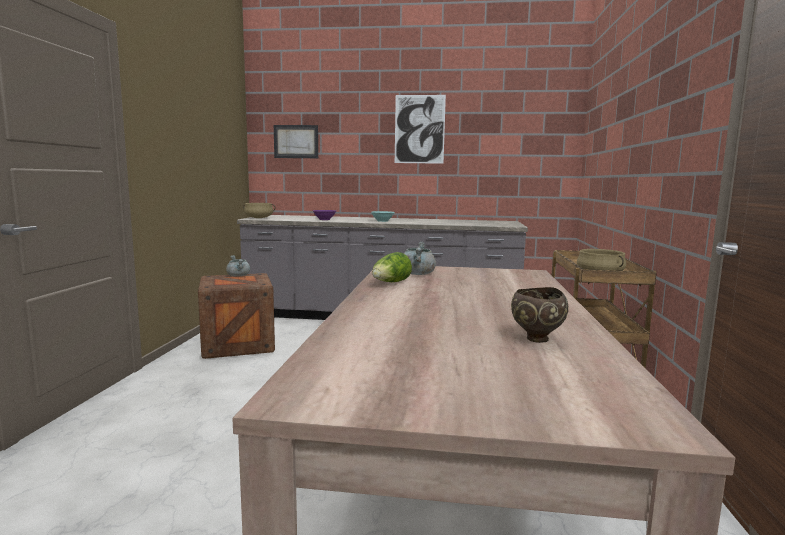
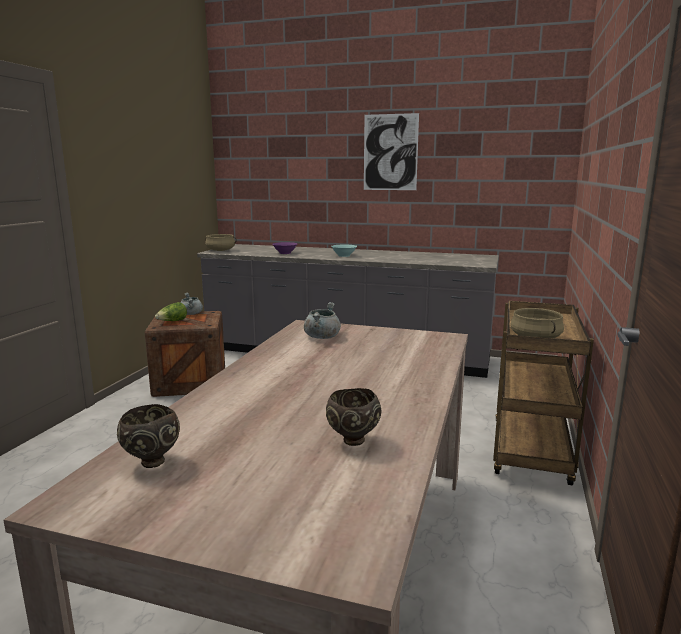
camera: 10 degrees right, 5 degrees up
picture [274,125,318,158] -> none
lettuce [372,252,412,282] -> lettuce moved to [155,302,187,321]
none -> brown bowl [117,404,180,468]

